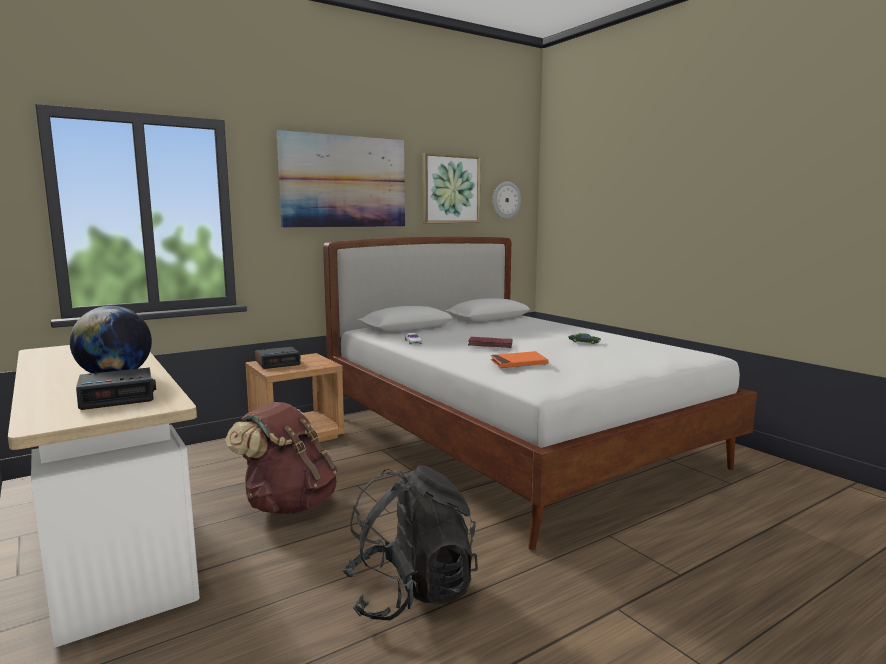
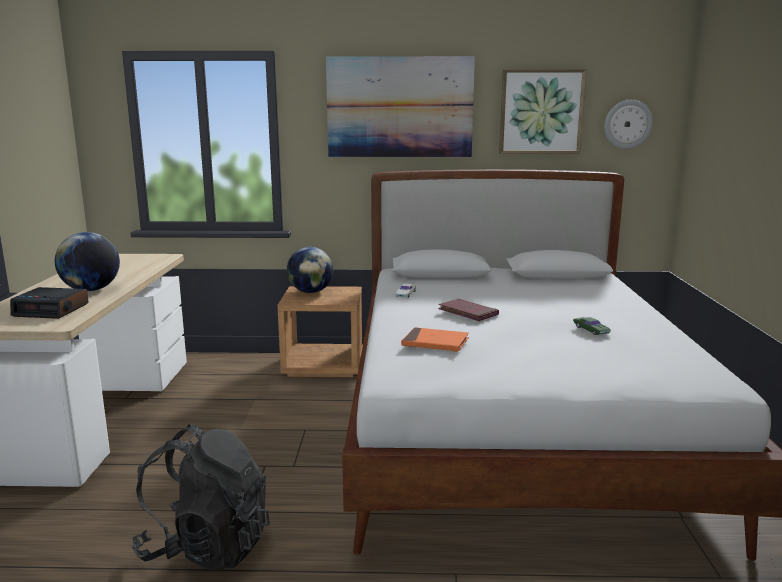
camera: 35 degrees right, 5 degrees up
brown backpack [225,402,338,514] -> none
alarm clock [255,347,301,369] -> globe [287,247,333,293]

